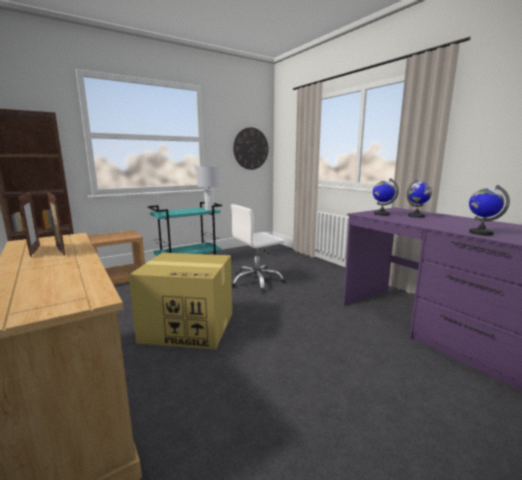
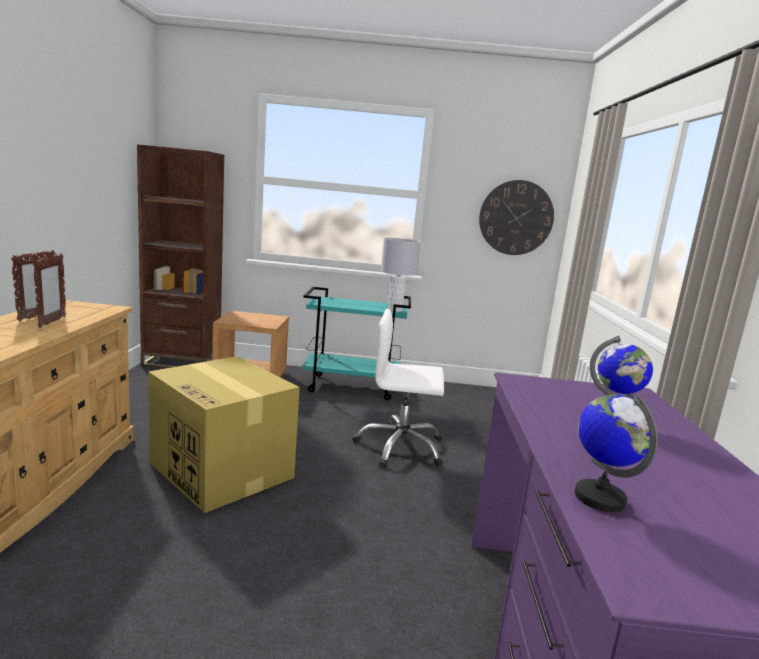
camera: 35 degrees right, 0 degrees up
globe [373,178,399,216] -> none

